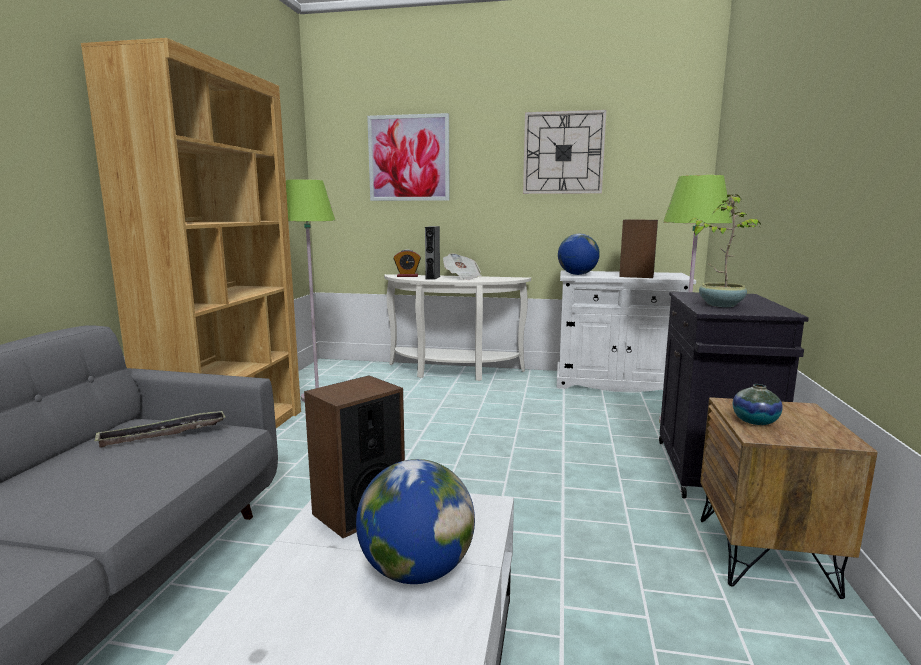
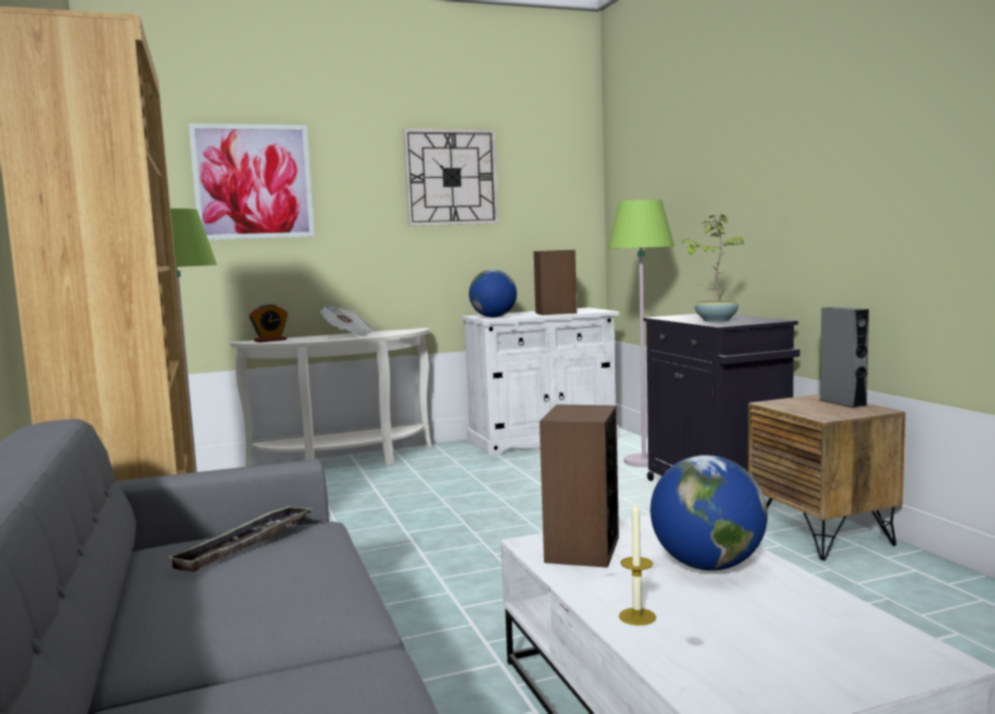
camera: 30 degrees left, 5 degrees down
grey speaker [425,226,440,280] -> grey speaker moved to [820,307,869,408]
vase [733,384,783,425] -> none
none -> candle [619,501,656,626]

